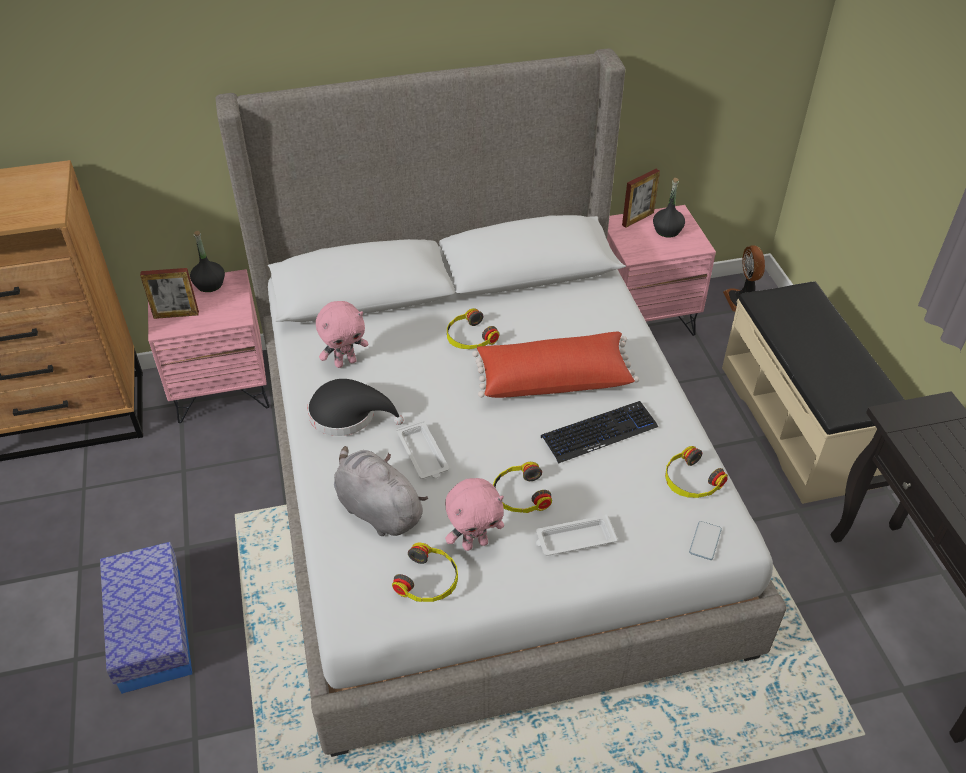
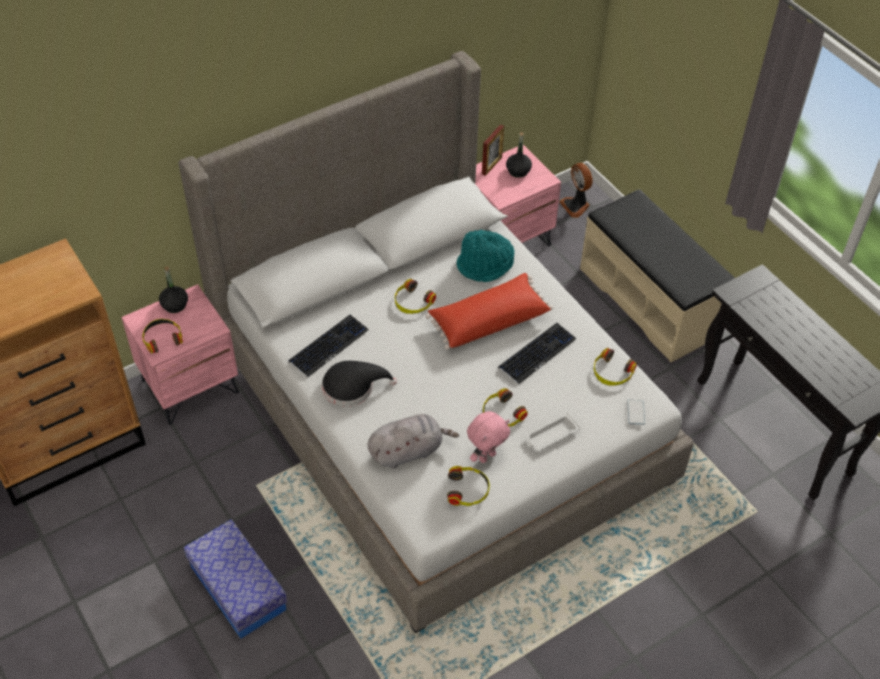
camera: 20 degrees left, 5 degrees up
picture frame [140,268,199,319] -> headphones [142,319,183,354]
pink plush toy [316,301,369,368] -> keyboard [288,315,368,377]
grey plush toy [334,446,428,536] -> grey plush toy turned 135 degrees clockwise [367,414,459,469]
white tray [396,421,449,479] -> none
none -> turquoise hat [457,230,514,282]

